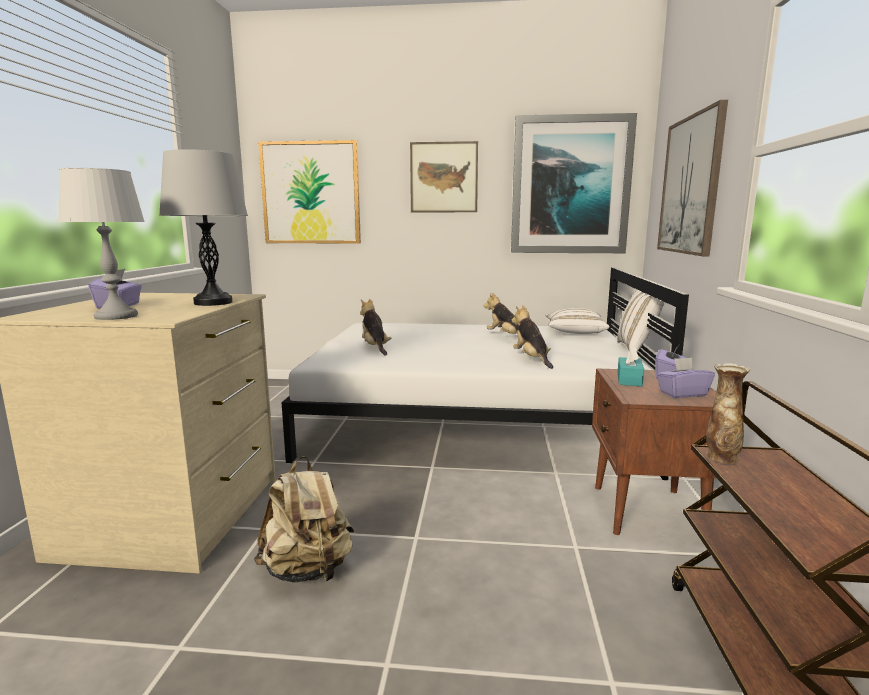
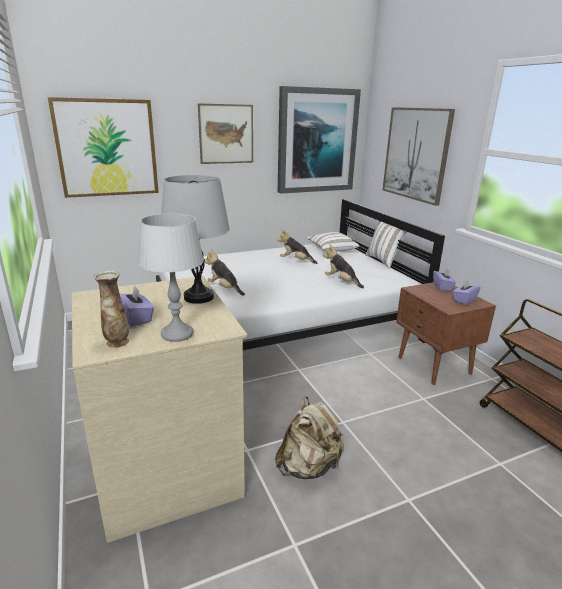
camera: 30 degrees left, 10 degrees up
turquoise tissue box [617,346,644,387] -> none
vase [706,363,751,464] -> vase moved to [93,270,129,348]

